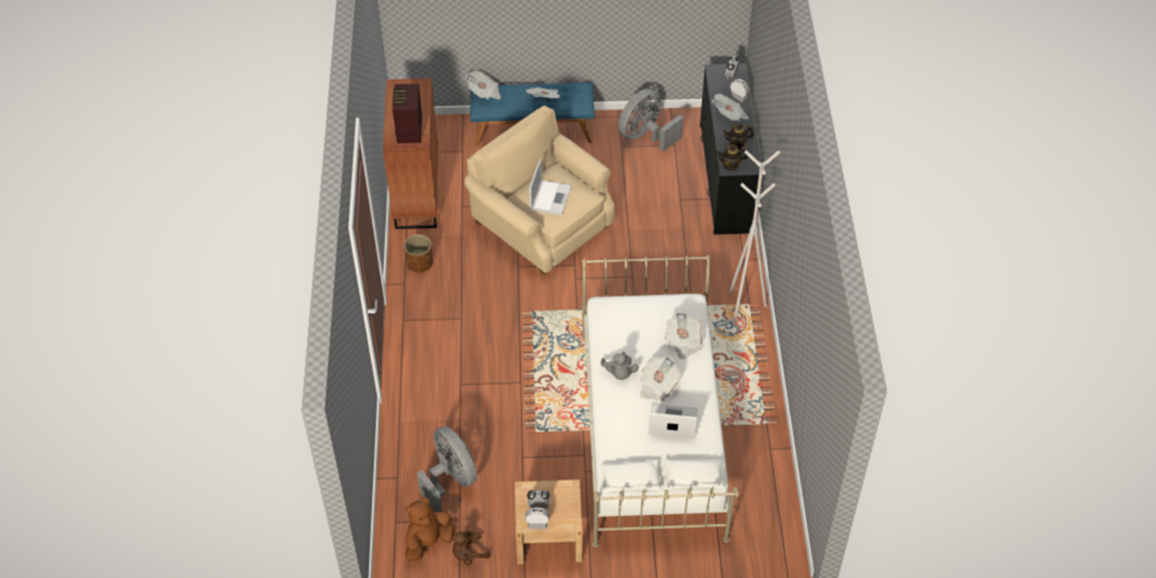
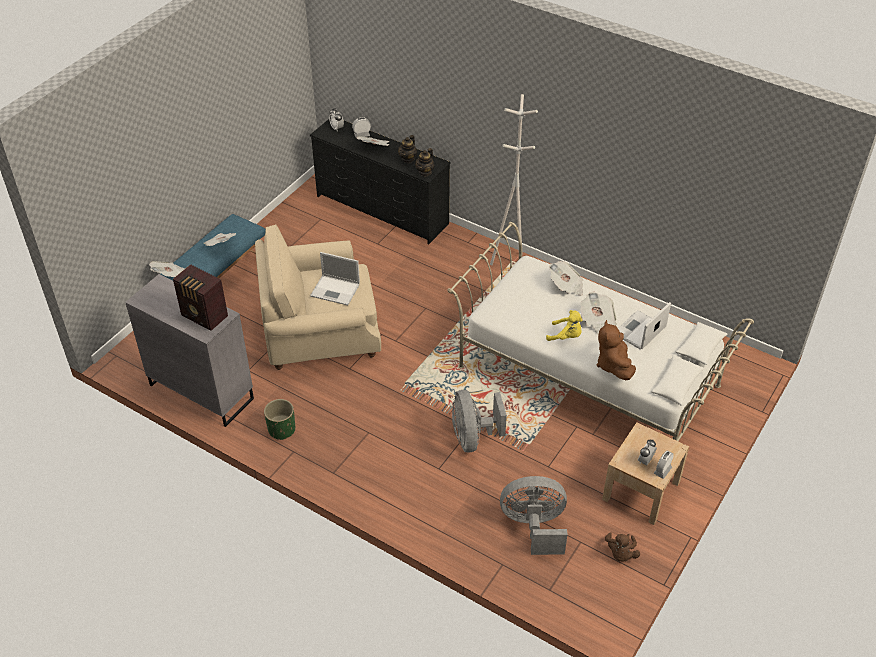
camera: 55 degrees left, 5 degrees down
brown dresser [383,78,438,229] -> grey dresser [125,274,254,427]
brown planter [404,234,433,273] -> green planter [264,399,295,440]
brown plush toy [405,499,455,561] -> brown plush toy moved to [597,320,636,380]
laptop [529,158,572,215] -> laptop turned 150 degrees clockwise [310,252,360,305]
grey plush toy [601,352,638,380] -> yellow plush toy [546,310,582,341]
grey fan [618,89,683,152] -> grey fan moved to [452,390,507,452]

